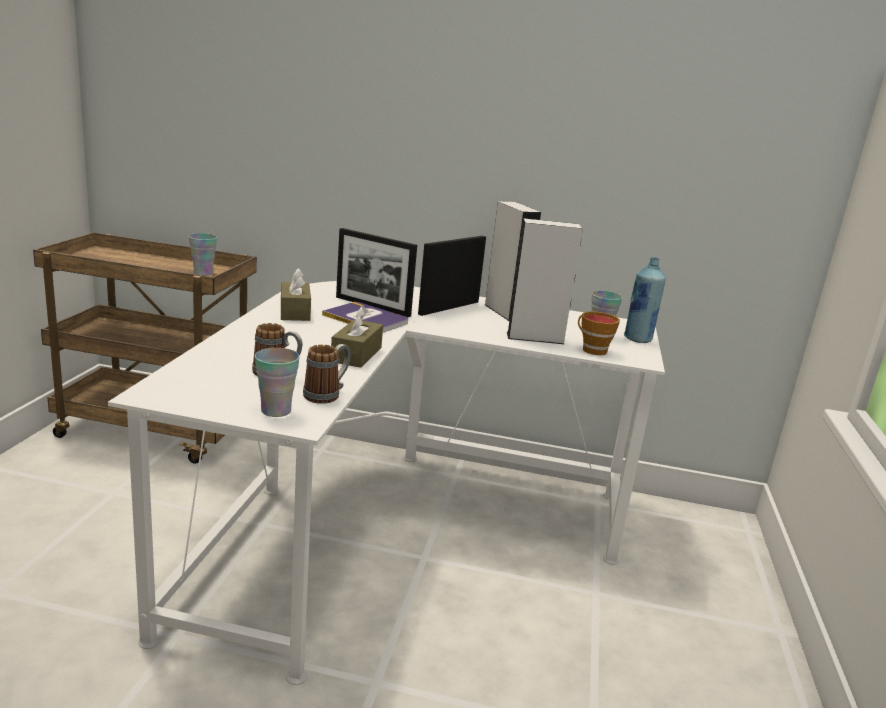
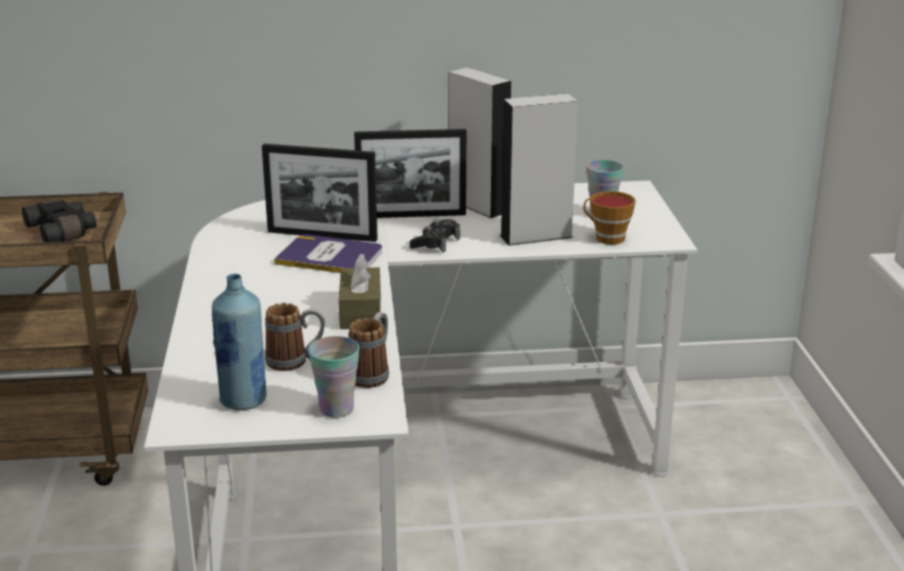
camera: 15 degrees left, 5 degrees up
cup [189,233,217,276] -> black binoculars [22,200,97,242]
brown tissue box [281,268,311,321] -> none
picture frame [418,236,486,316] -> picture frame turned 120 degrees counterclockwise [354,129,466,218]
blue bottle [624,257,666,343] -> blue bottle moved to [212,273,266,410]
none -> black game controller [410,219,460,253]

